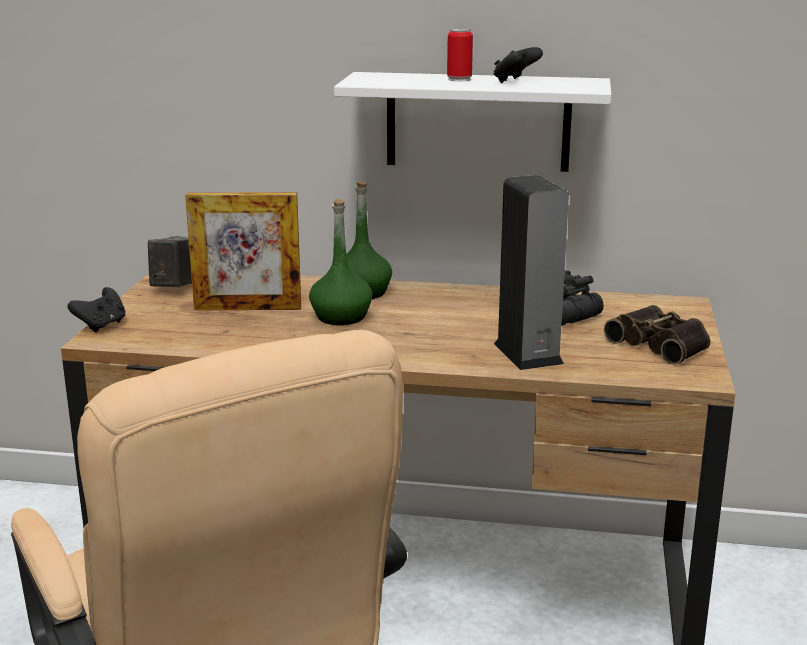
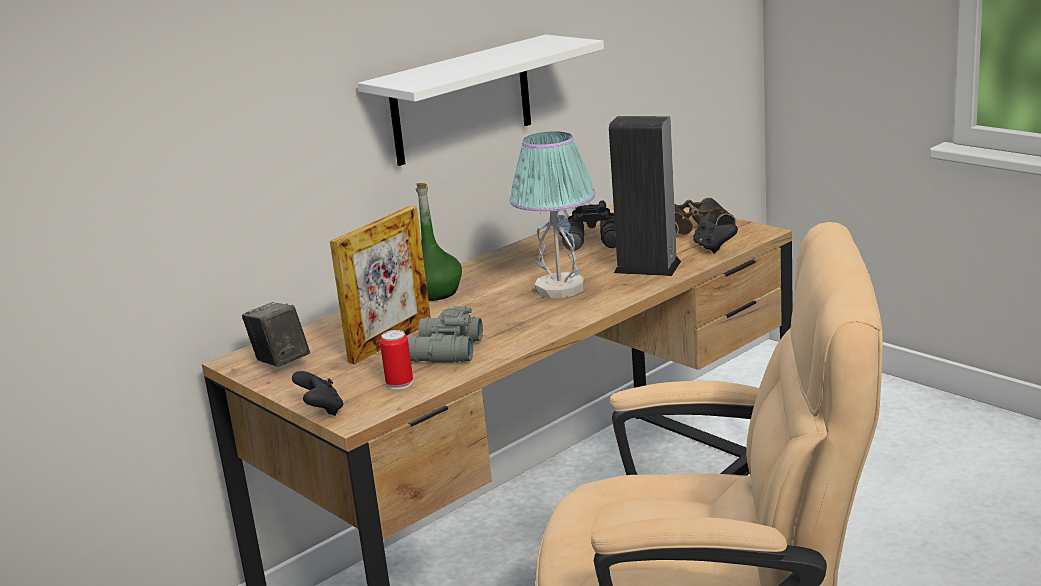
camera: 50 degrees left, 0 degrees up
green bottle [309,199,372,325] -> none
can [447,28,473,81] -> can moved to [380,330,413,390]
black game controller [494,47,543,83] -> black game controller moved to [693,214,738,254]
none -> grey binoculars [408,306,483,362]
none -> table lamp [509,131,595,298]

